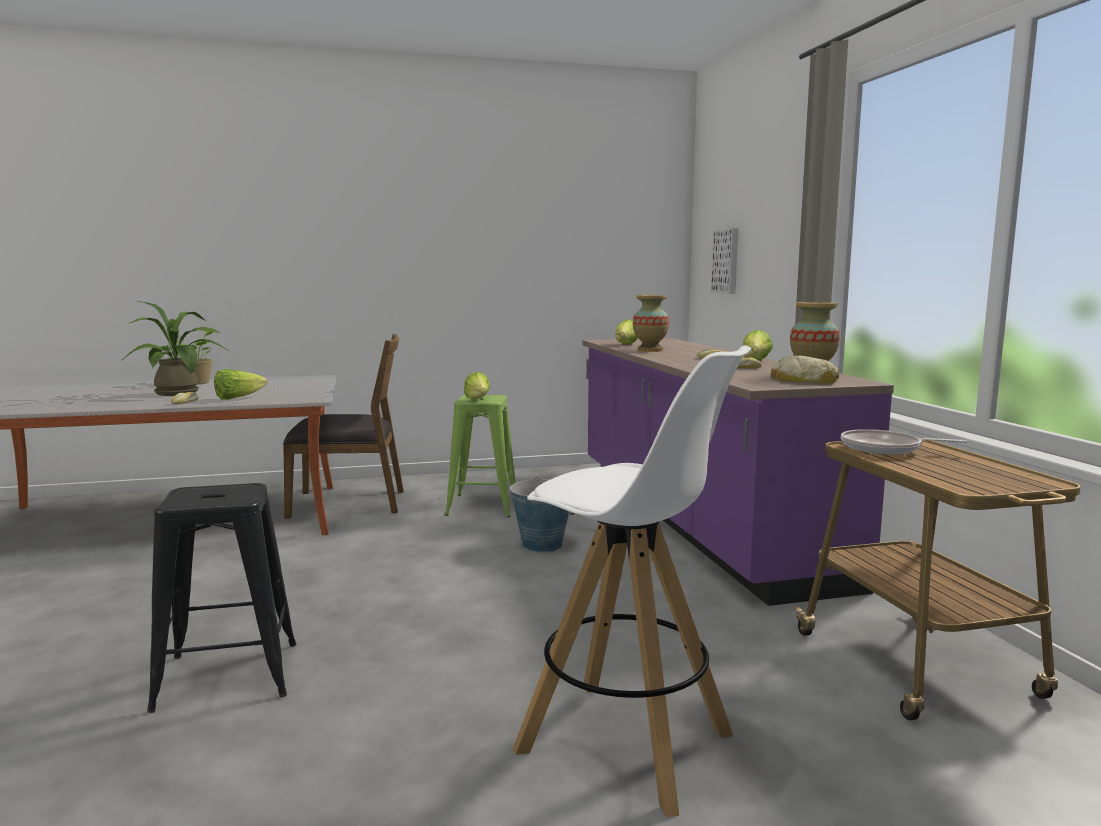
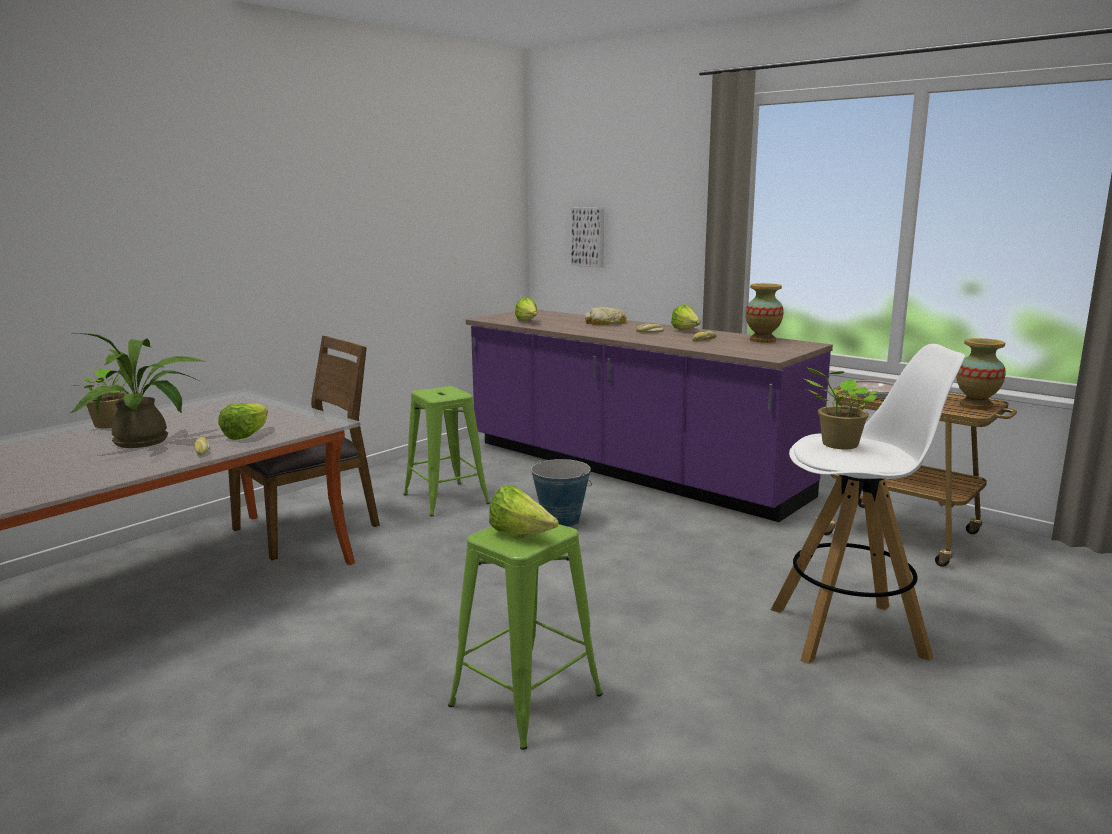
camera: 35 degrees left, 5 degrees up
black stool [147,483,297,713] -> green stool [448,524,603,750]
lettuce [464,372,490,399] -> lettuce moved to [489,486,559,535]
vase [633,295,669,352] -> vase moved to [956,338,1006,410]
bread [771,355,840,383] -> bread moved to [585,307,626,325]
none -> potted plant [804,368,878,450]

